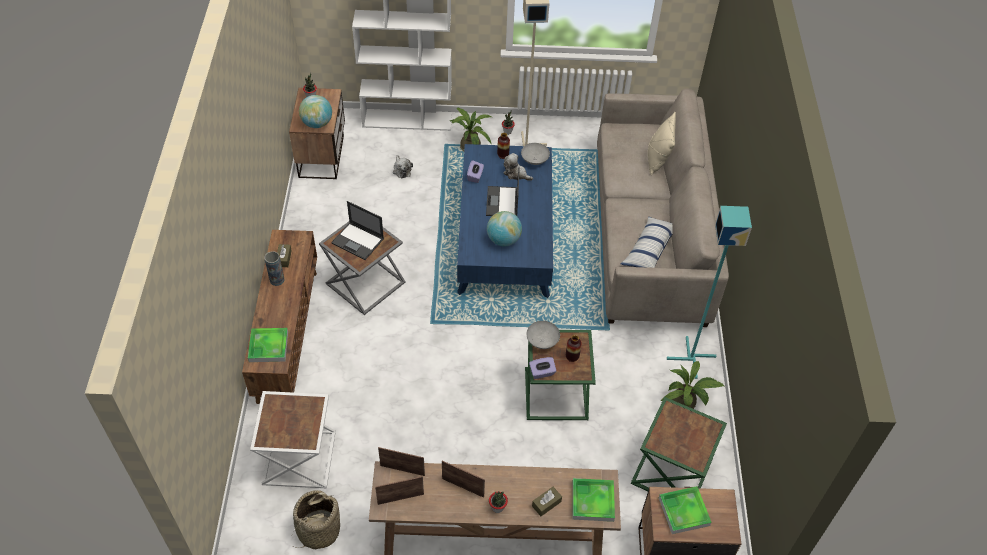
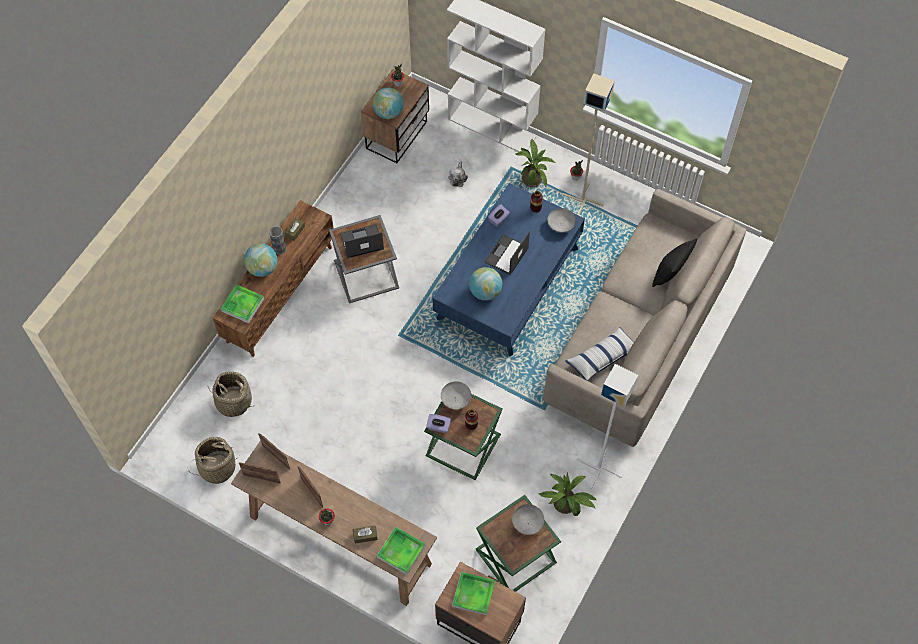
camera: 30 degrees right, 10 degrees up
white side table [250,391,336,488] -> basket [208,372,252,417]
laptop [331,201,384,260] -> laptop turned 105 degrees clockwise [340,224,384,258]
plush toy [503,153,533,181] -> none
beige pillow [648,112,676,176] -> black pillow [652,238,697,287]
turquoise floor lamp [667,206,752,379] -> white floor lamp [577,364,638,489]
none -> globe [244,244,278,277]
none -> grey bowl [512,504,544,535]

